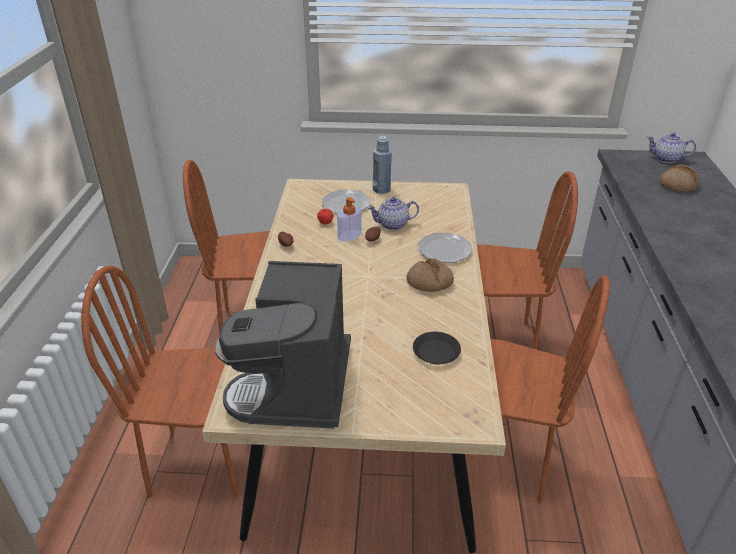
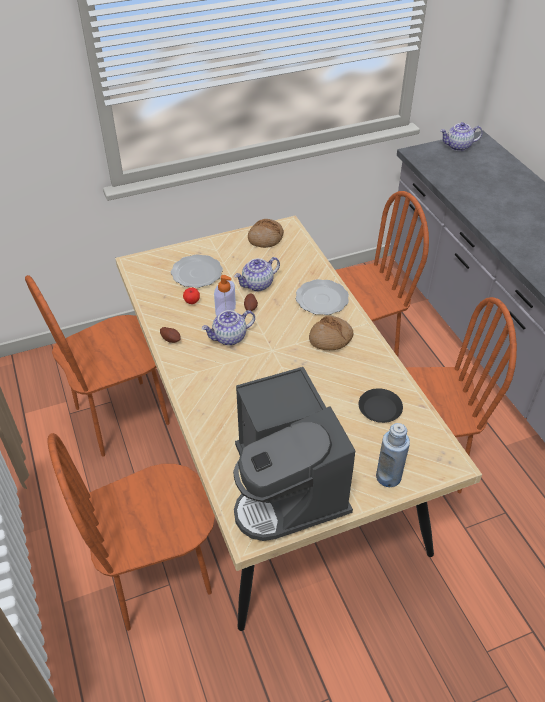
camera: 25 degrees left, 10 degrees up
blue bottle [373,136,392,194] -> blue bottle moved to [376,423,410,487]
bread [659,164,700,192] -> bread moved to [248,219,284,248]
none -> teapot [202,310,255,346]

